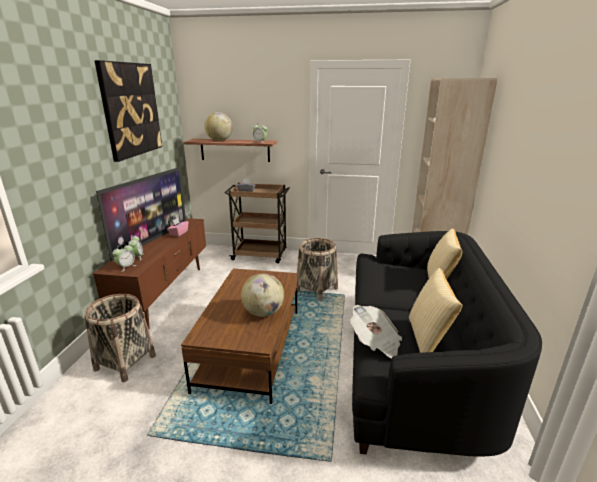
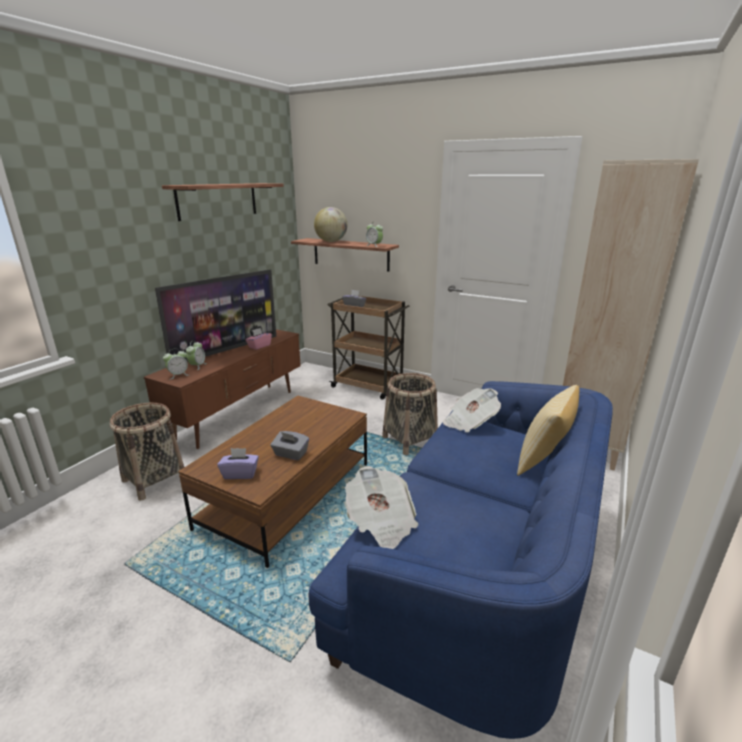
camera: 20 degrees right, 0 degrees up
picture [94,60,162,162] -> shelf [162,183,284,221]
globe [241,273,284,317] -> grey tissue box [271,431,309,460]
black sofa [352,231,542,457] -> blue sofa [309,381,613,739]
pillow [409,268,462,353] -> none
none -> purple tissue box [217,448,259,479]
none -> newspaper [443,388,501,432]

